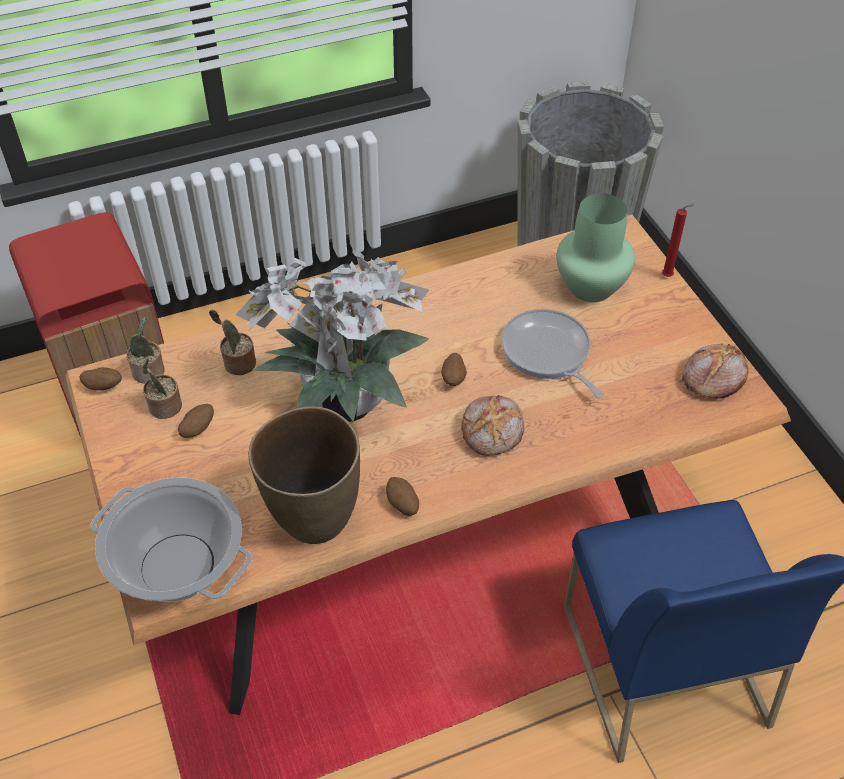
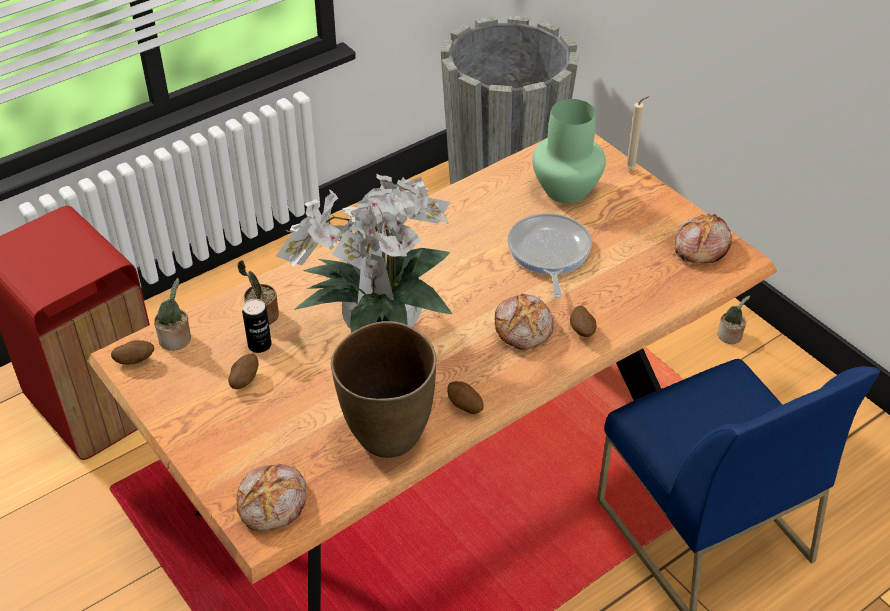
camera: 15 degrees left, 5 degrees down
cooking pot [90,477,252,602] -> bread [236,464,306,532]
potted plant [143,358,182,419] -> potted plant moved to [717,295,750,344]
potato [441,353,467,386] -> potato moved to [570,305,596,337]
frying pan [501,309,604,399] -> frying pan turned 45 degrees clockwise [507,213,592,298]
red candle [662,204,694,277] -> beige candle [625,96,650,170]
none -> can [242,299,271,353]

